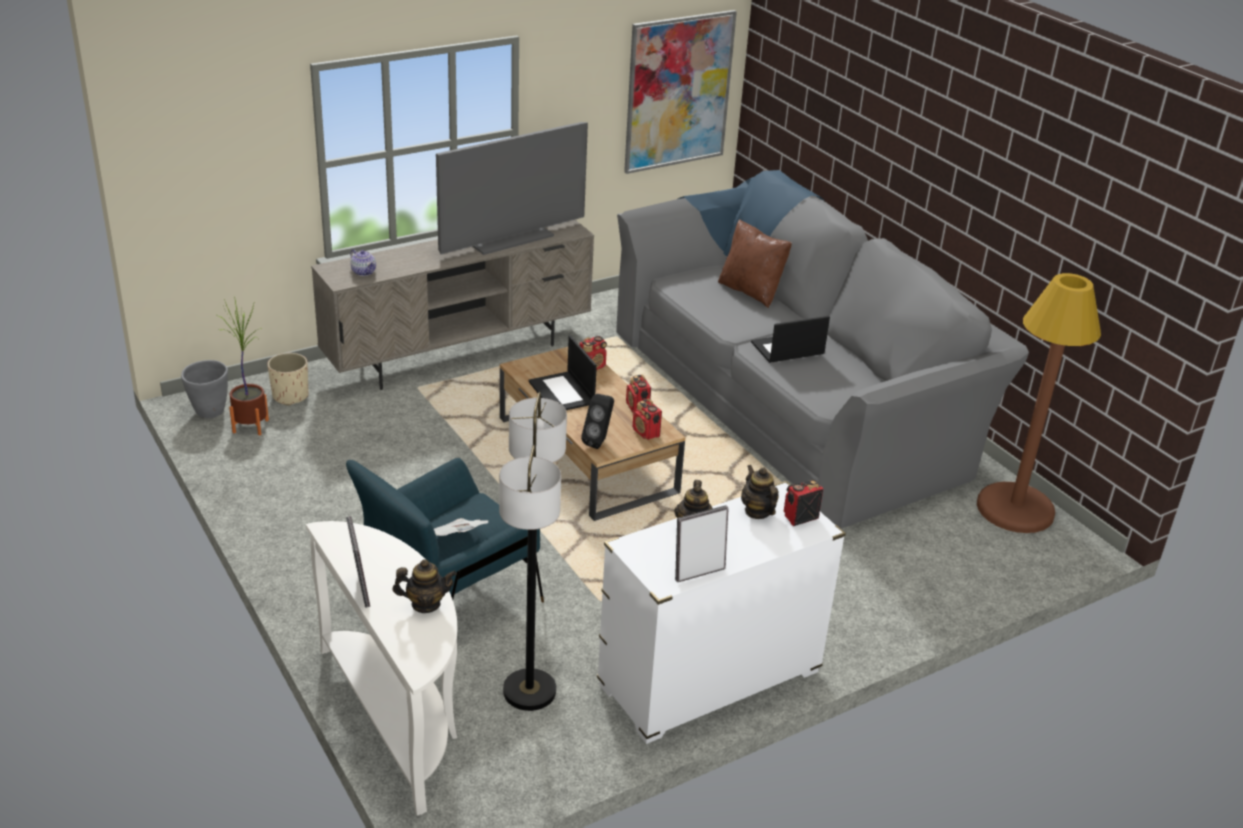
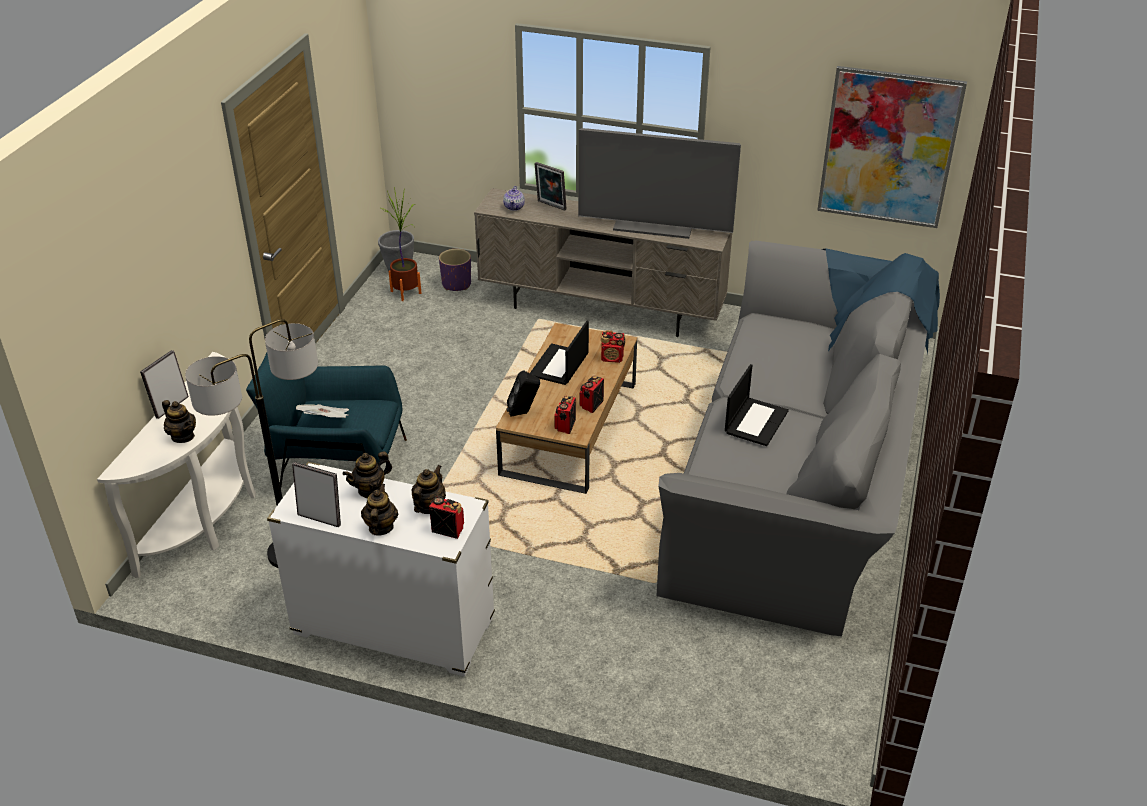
camera: 50 degrees right, 5 degrees up
beige planter [267,353,309,406] -> purple planter [439,249,471,291]
brown pillow [718,219,792,308] -> none
laptop [751,316,830,363] -> laptop turned 90 degrees clockwise [725,364,789,446]
brown floor lamp [977,273,1101,533] -> none
none -> teapot [361,484,398,536]
none -> picture frame [534,162,566,211]

